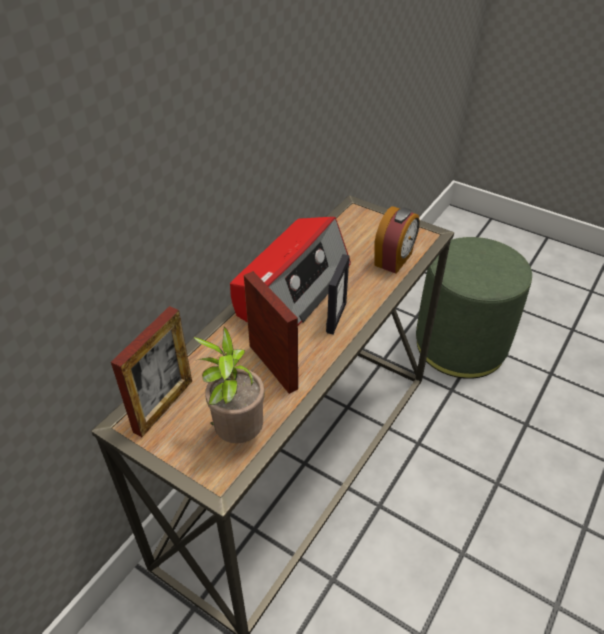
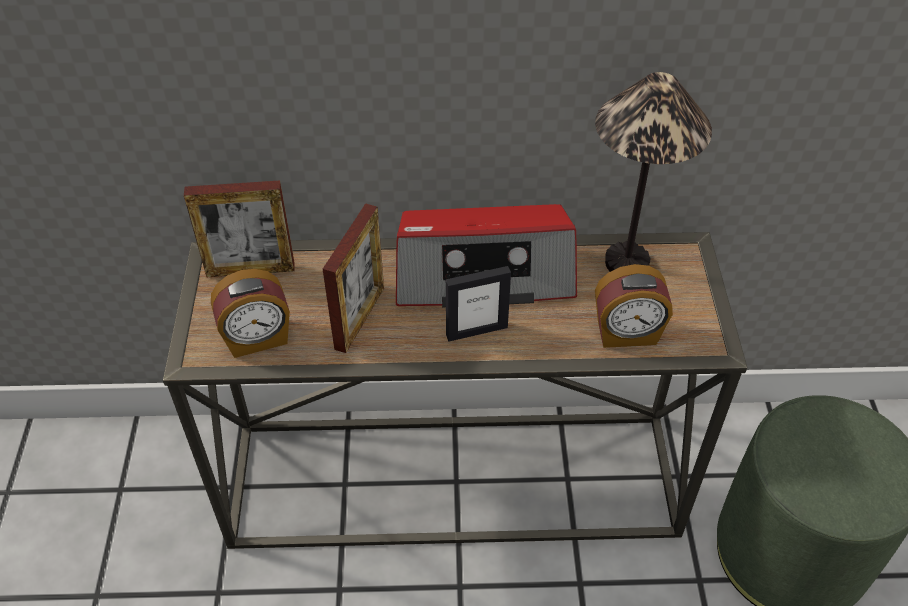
camera: 55 degrees right, 5 degrees up
potted plant [194,327,265,444] -> alarm clock [211,269,290,358]
none -> table lamp [595,72,712,272]

